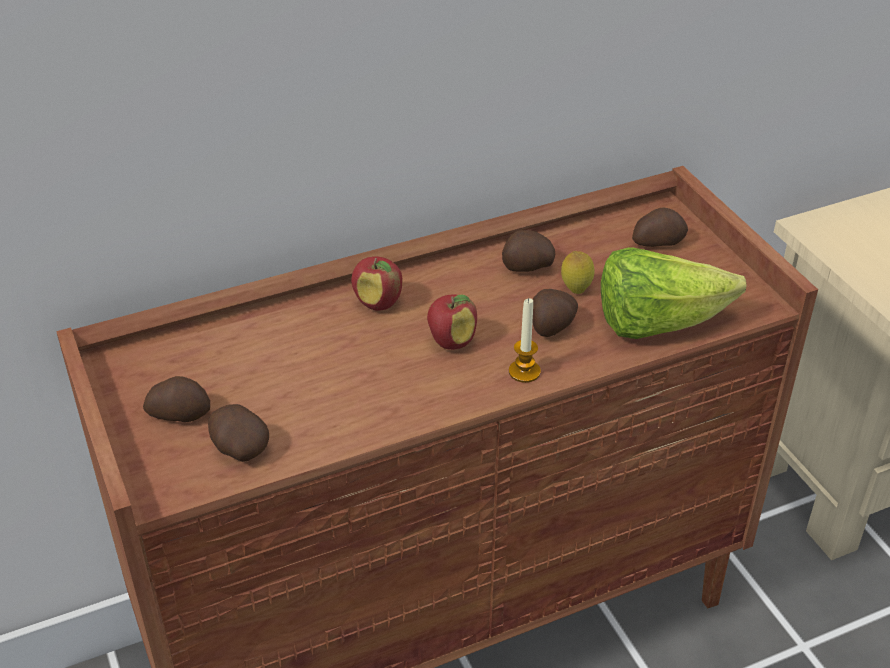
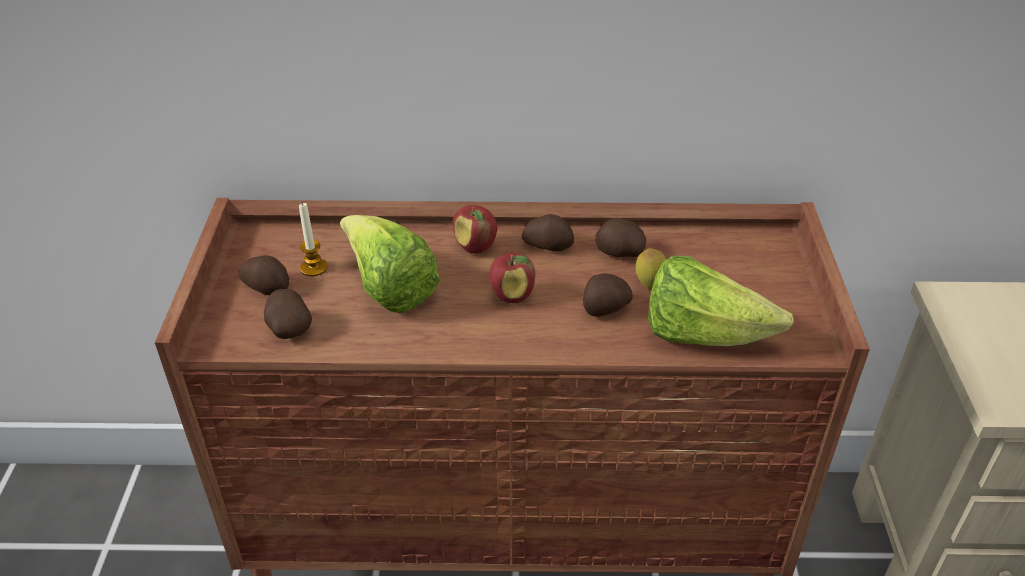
camera: 25 degrees right, 0 degrees up
candle [509,298,541,383] -> candle moved to [299,202,328,276]
potato [632,207,688,247] -> potato moved to [522,214,574,252]
none -> lettuce [340,215,440,313]

